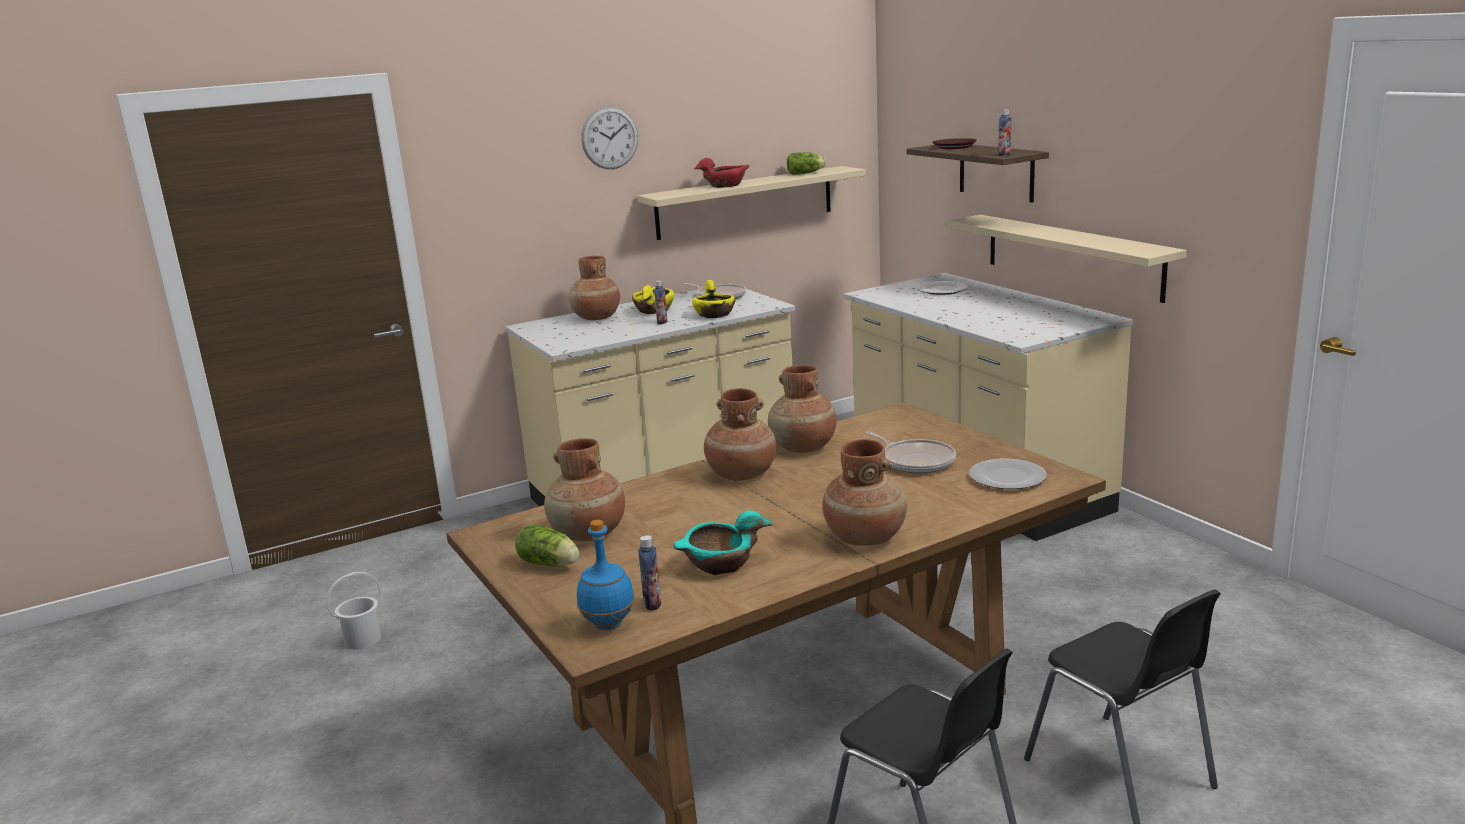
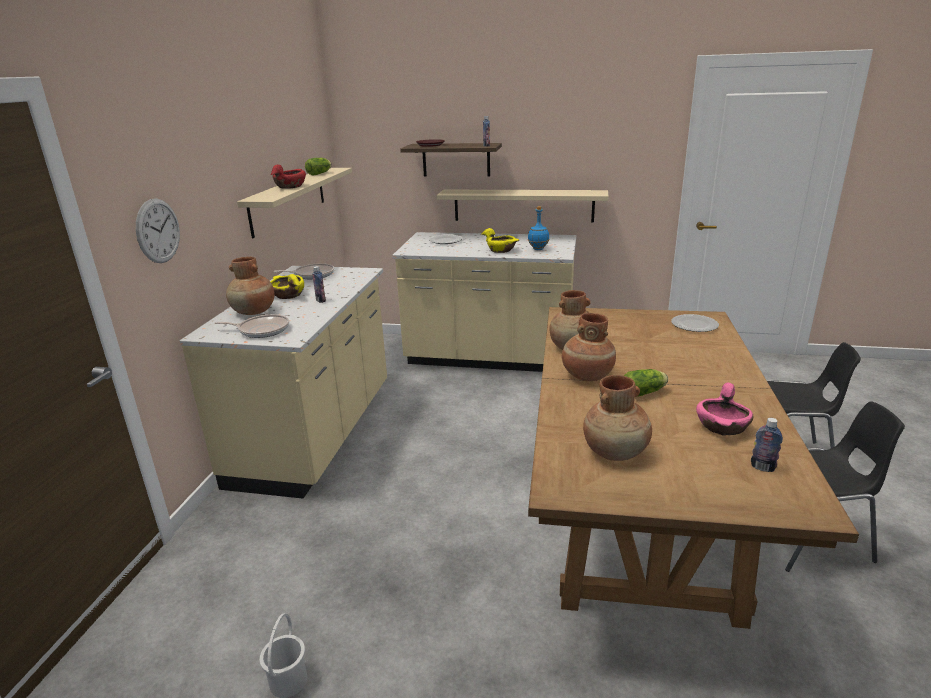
camera: 50 degrees left, 5 degrees up
lettuce [515,524,579,567] -> lettuce moved to [624,369,668,397]
blue bottle [577,520,635,630] -> blue bottle moved to [528,206,549,250]
wall clock [581,107,638,169] -> wall clock moved to [136,198,180,263]
turquoise bowl [673,510,773,575] -> pink bowl [696,382,753,435]
yellow bowl [692,280,735,318] -> yellow bowl moved to [481,228,519,253]
brown vase [822,439,907,546] -> none
frying pan [866,432,956,473] -> frying pan moved to [214,314,289,338]

